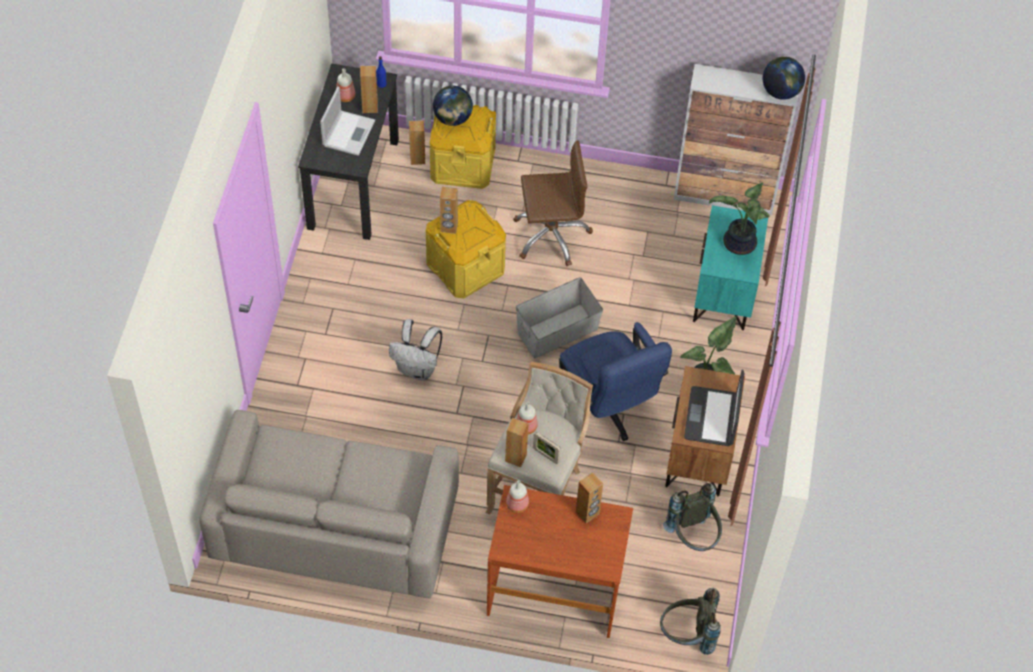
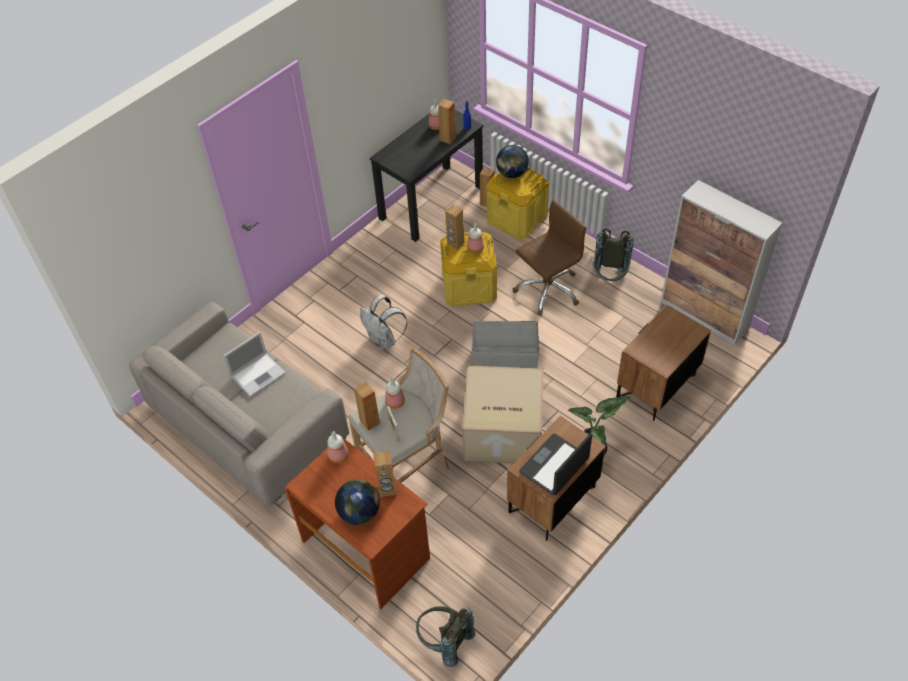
camera: 35 degrees right, 5 degrees down
laptop [320,87,375,156] -> laptop moved to [223,332,286,397]
brown office chair [513,141,593,266] -> brown office chair turned 60 degrees counterclockwise [513,199,586,316]
blue office chair [559,322,672,441] -> cardboard box [462,365,544,463]
grey backpack [663,483,722,551] -> grey backpack moved to [592,228,634,281]
turquoise nightstand [693,205,768,330] -> brown nightstand [616,305,711,421]
potted plant [709,183,769,255] -> none
globe [762,57,805,100] -> globe moved to [335,479,380,525]
none -> bottle [467,223,484,253]

